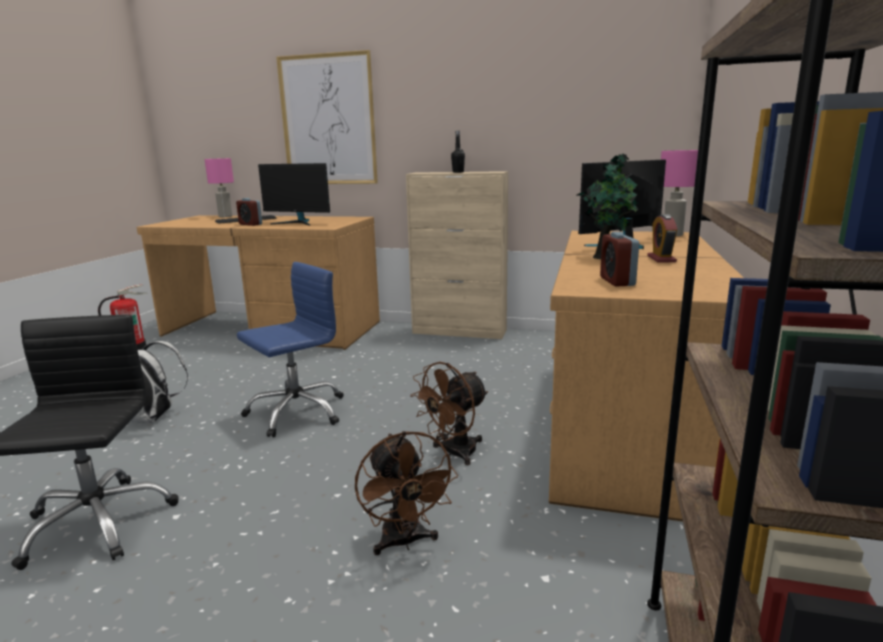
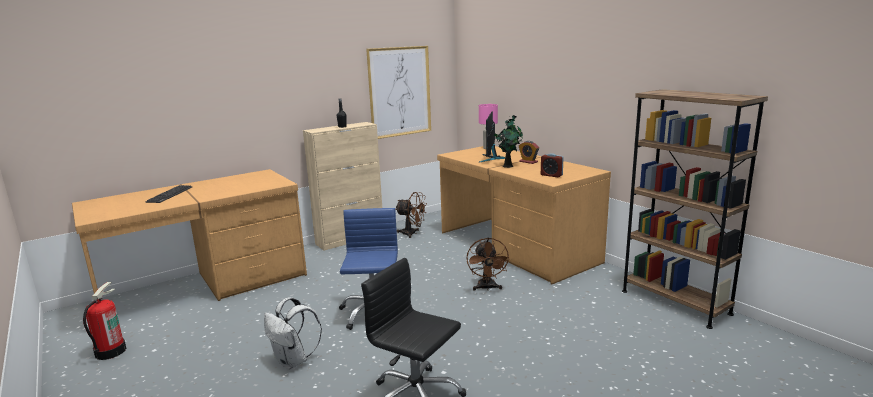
camera: 50 degrees left, 0 degrees up
pink table lamp [205,158,234,217] -> none
alarm clock [236,198,262,226] -> none
monitor [258,163,330,226] -> none
picture [276,50,378,184] -> picture moved to [366,46,431,139]
brown fan [355,431,458,555] -> brown fan moved to [396,192,426,238]

